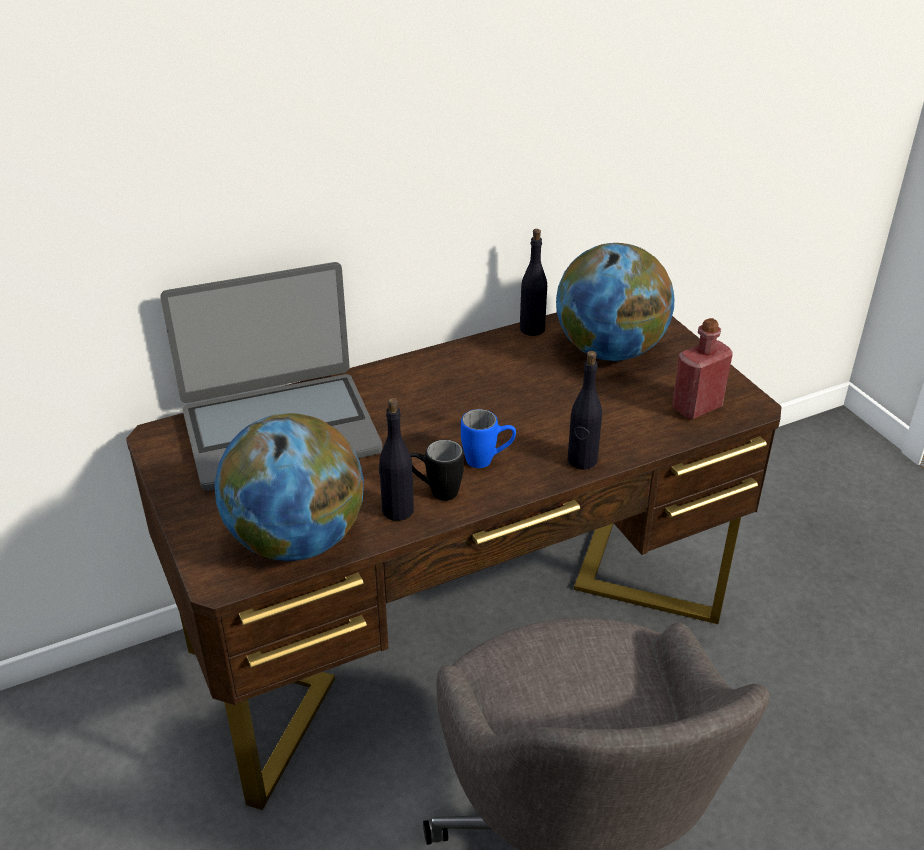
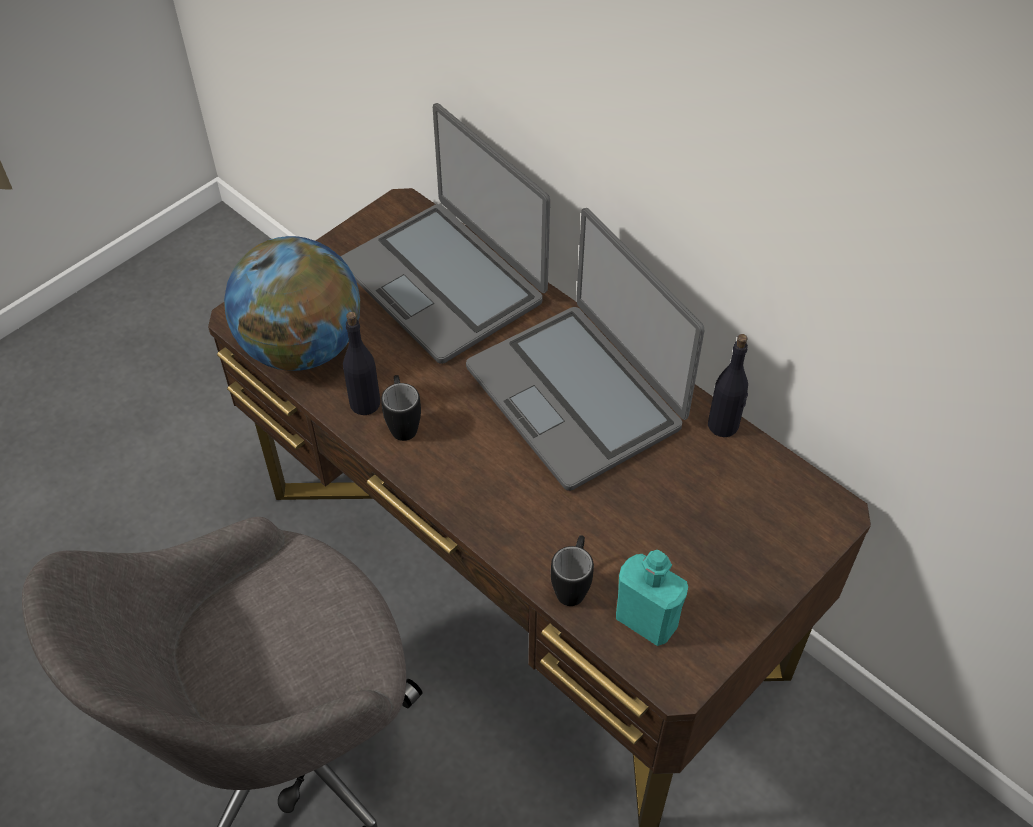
camera: 70 degrees right, 15 degrees up
blue mug [461,409,516,468] -> none
globe [556,243,674,361] -> none
black bottle [567,351,602,470] -> none
red bottle [672,318,733,420] -> turquoise bottle [616,550,688,646]
none -> laptop [466,208,704,491]
none -> black mug [551,535,594,606]

